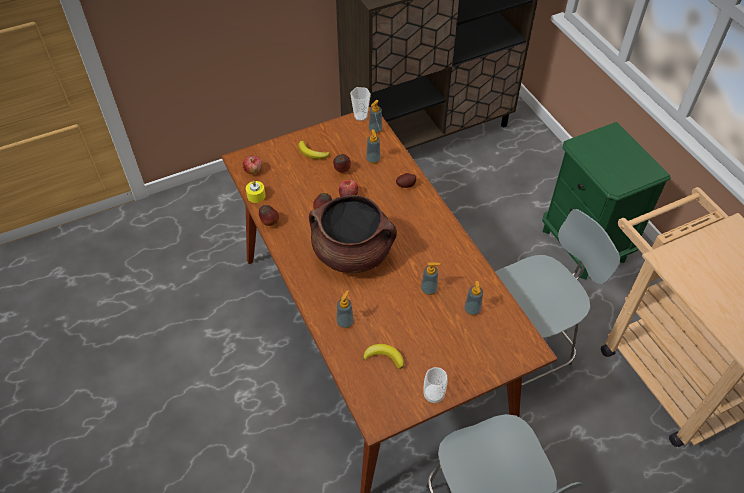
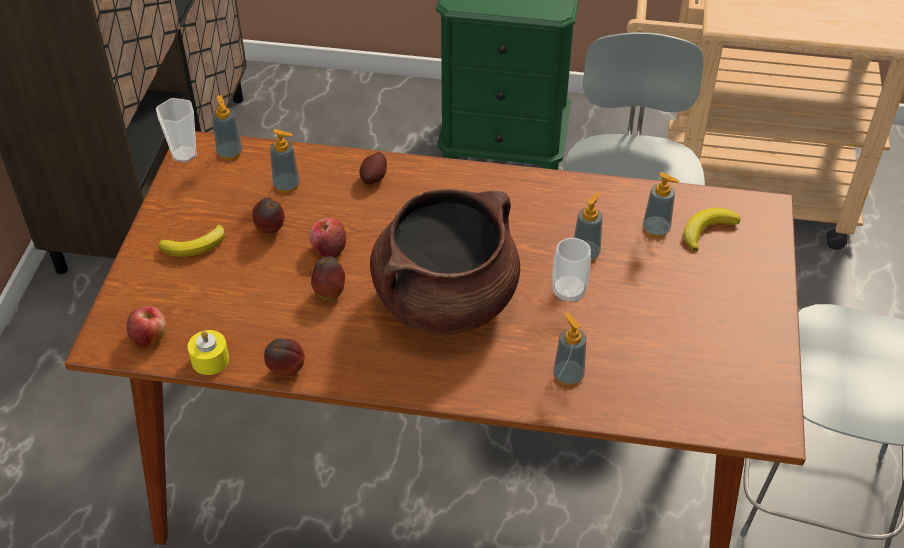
camera: 55 degrees left, 5 degrees down
banana [363,344,404,369] -> banana moved to [684,208,740,252]
cup [423,367,447,403] -> cup moved to [552,238,591,303]

